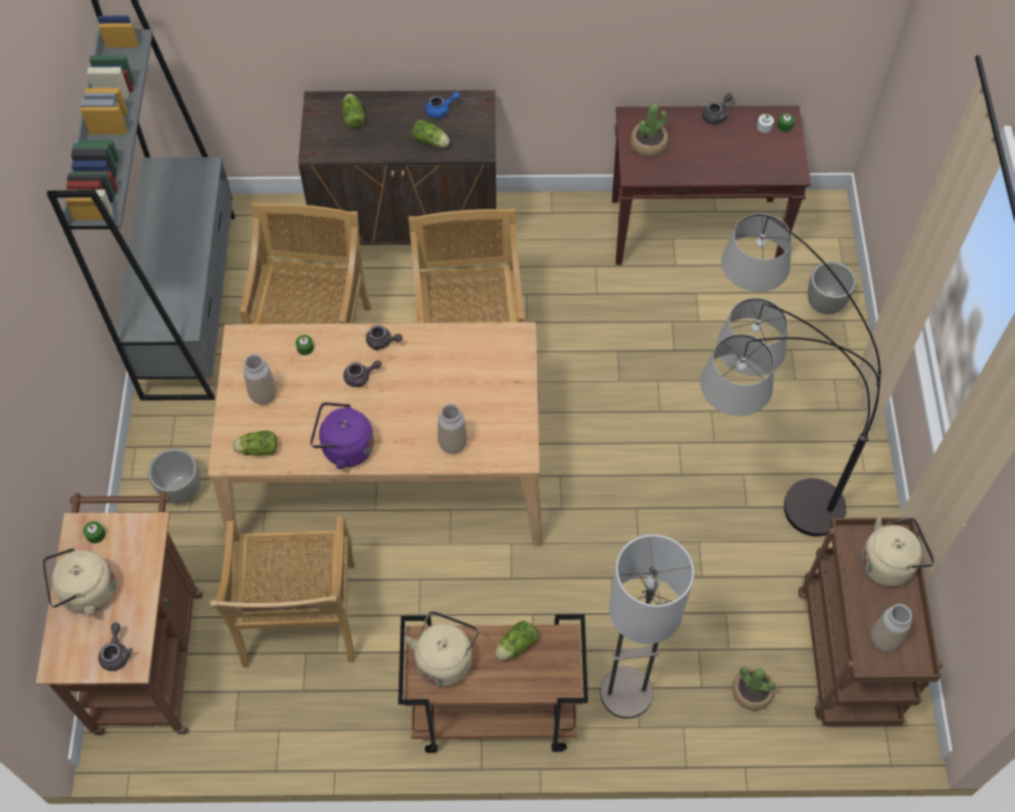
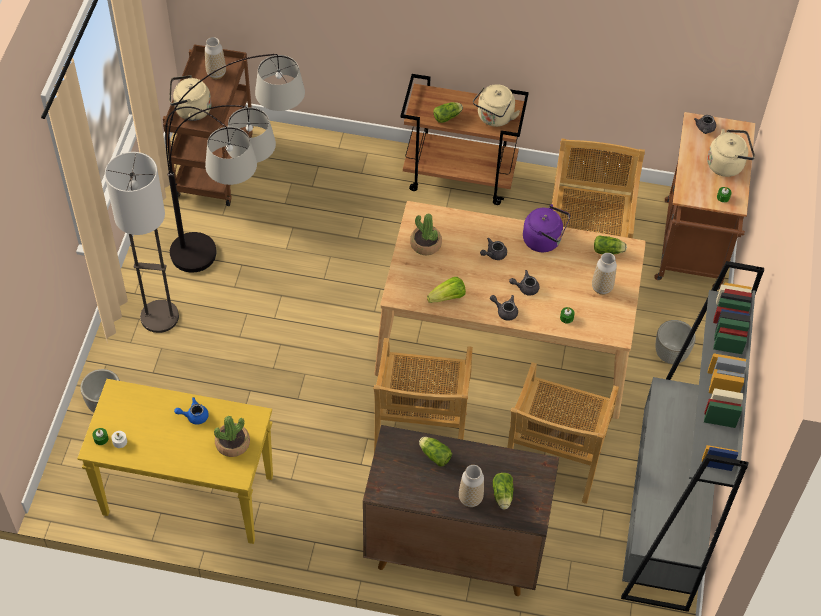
camera: 170 degrees left, 5 degrees down
blue teapot [425,92,460,118] -> blue teapot moved to [174,397,209,424]
vase [438,403,467,454] -> vase moved to [459,465,484,507]
floor lamp [600,534,694,719] -> floor lamp moved to [105,152,179,333]
brown console table [612,106,811,265] -> yellow console table [77,379,273,544]
grey teapot [702,93,733,124] -> grey teapot moved to [480,238,507,260]
potted plant [732,666,776,711] -> potted plant moved to [410,214,442,255]
none -> lettuce [427,277,466,303]

